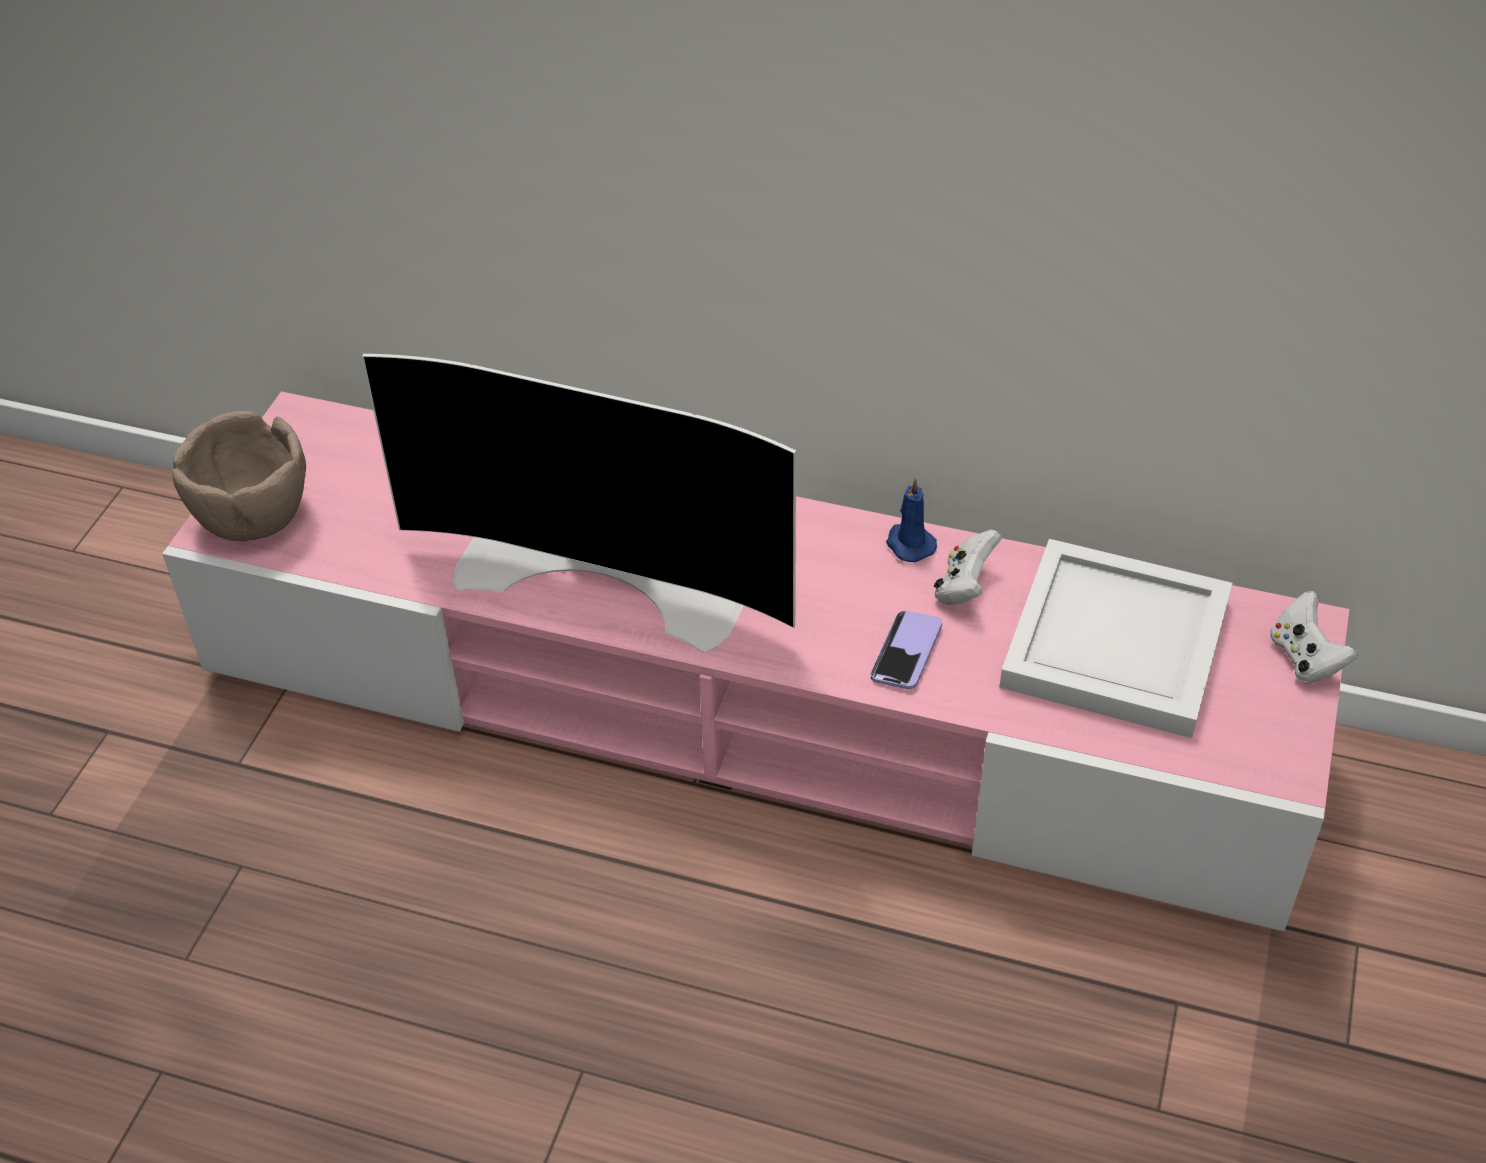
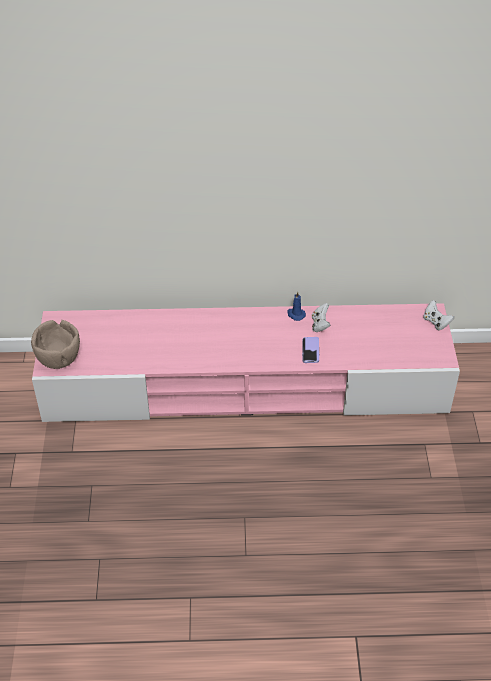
camera: 20 degrees left, 0 degrees up
television [362,354,796,652] -> none
white tray [999,539,1233,738] -> none

